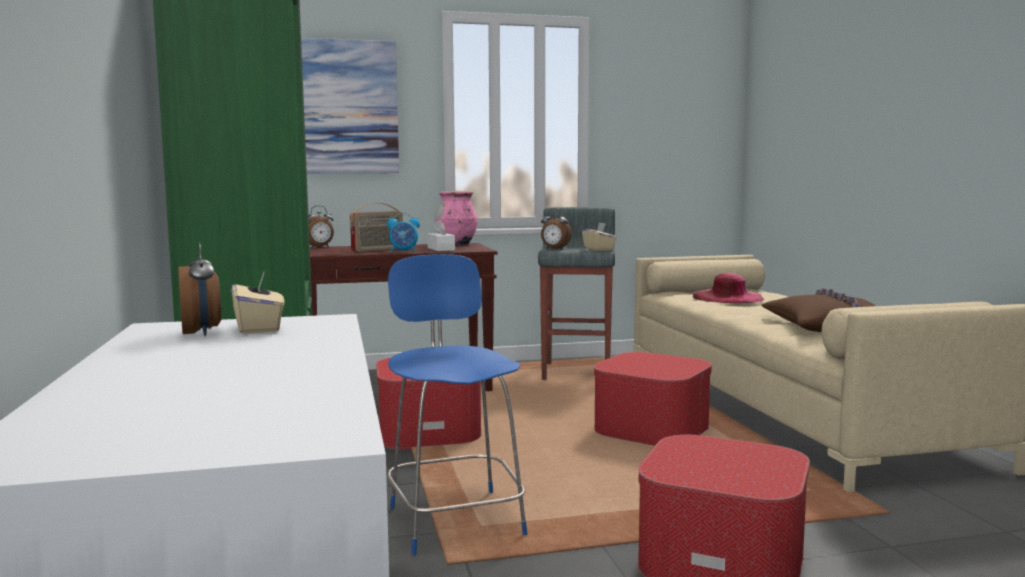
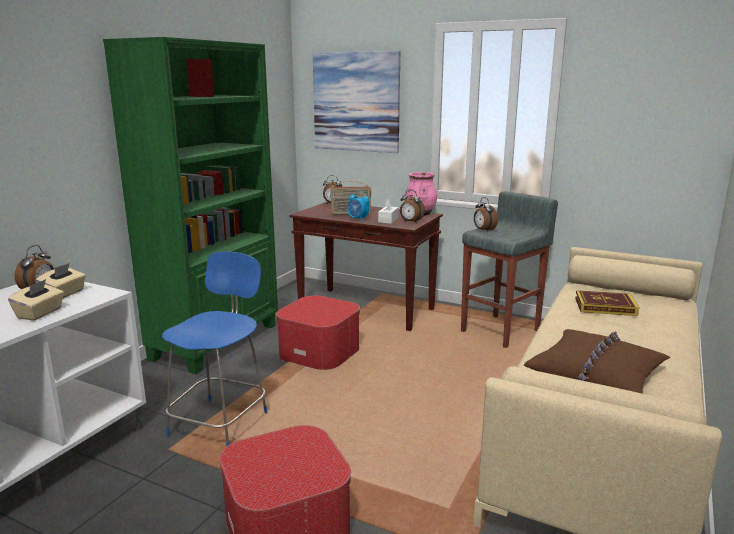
camera: 40 degrees right, 10 degrees up
beige tissue box [582,223,617,251] -> beige tissue box moved to [8,279,64,321]
ottoman [594,352,712,446] -> none
pink hat [693,273,765,303] -> book [575,290,639,316]
none -> alarm clock [400,190,425,222]

